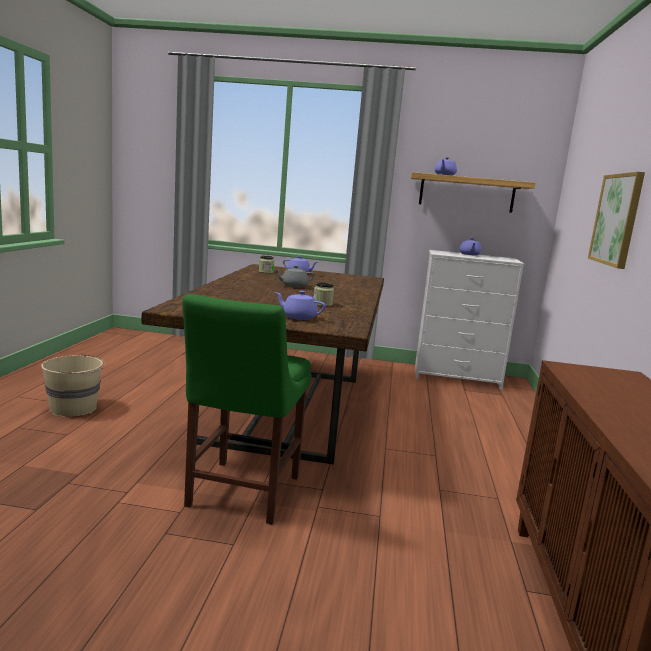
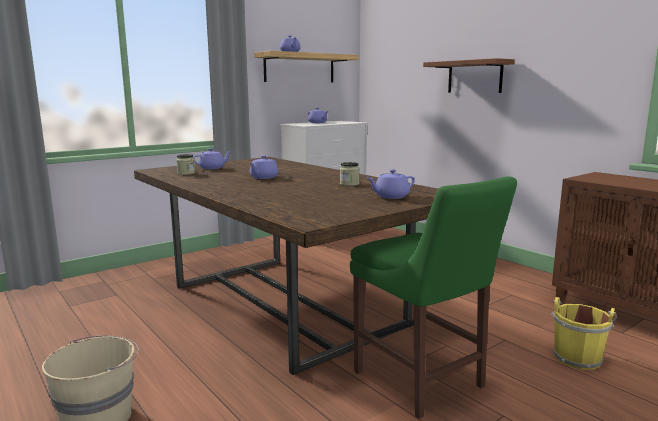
camera: 45 degrees left, 0 degrees up
grey teapot [274,265,314,287] -> purple teapot [249,155,278,179]
picture [588,172,645,269] -> brown shelf [423,58,515,93]
none -> yellow bucket [552,297,617,370]

